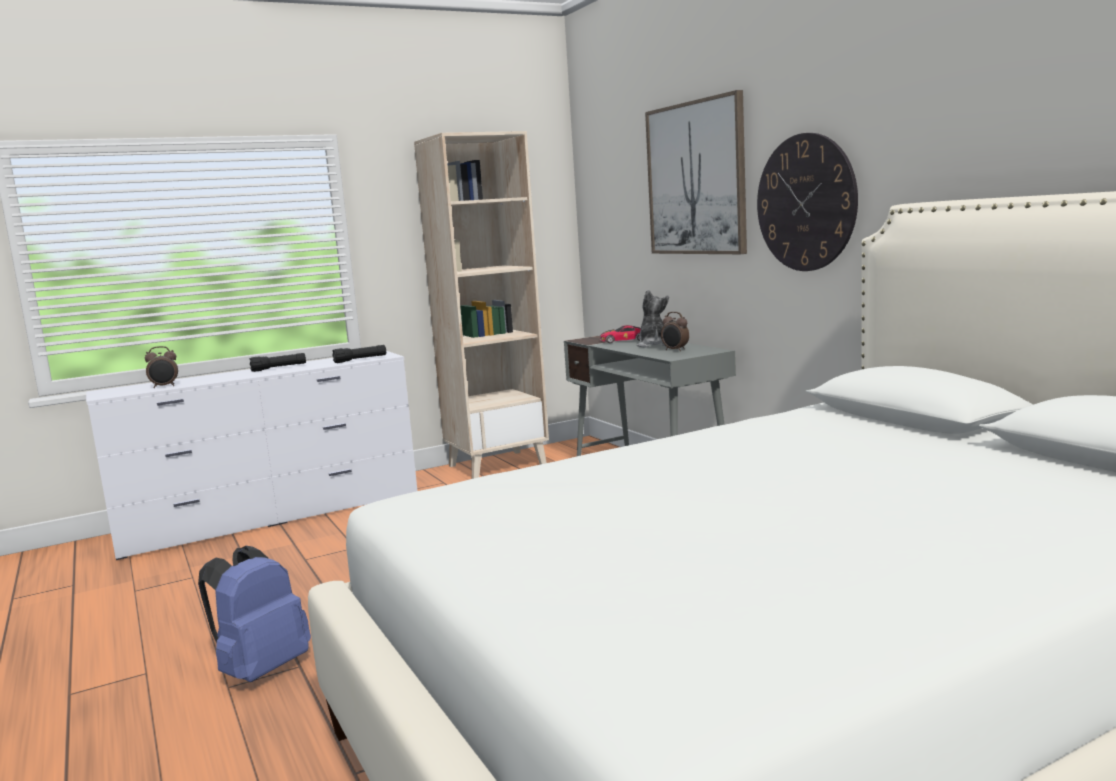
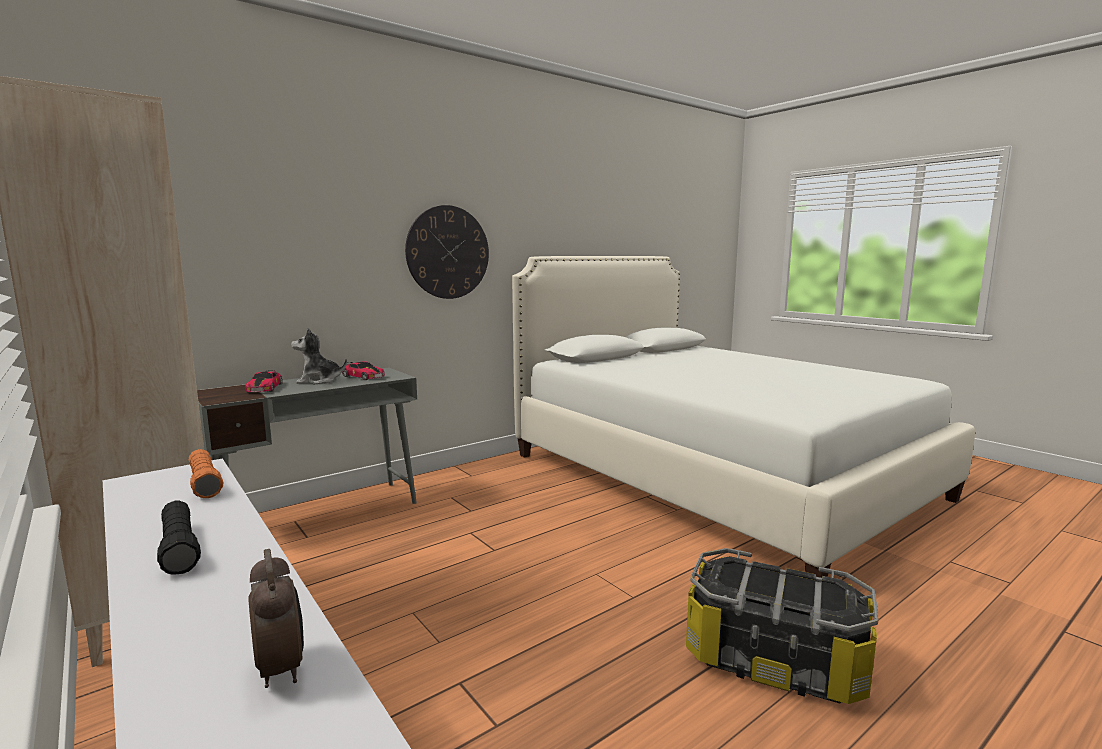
camera: 100 degrees left, 0 degrees up
blue backpack [198,546,311,682] -> storage box [686,548,878,704]
black flashlight [332,345,386,363] -> orange flashlight [189,449,223,498]
picture [645,90,747,254] -> none
alarm clock [661,312,689,351] -> toy car [342,361,385,380]

